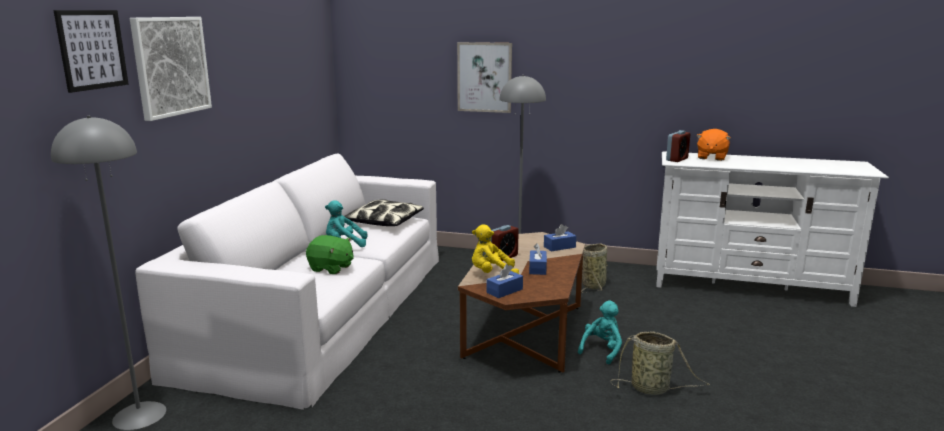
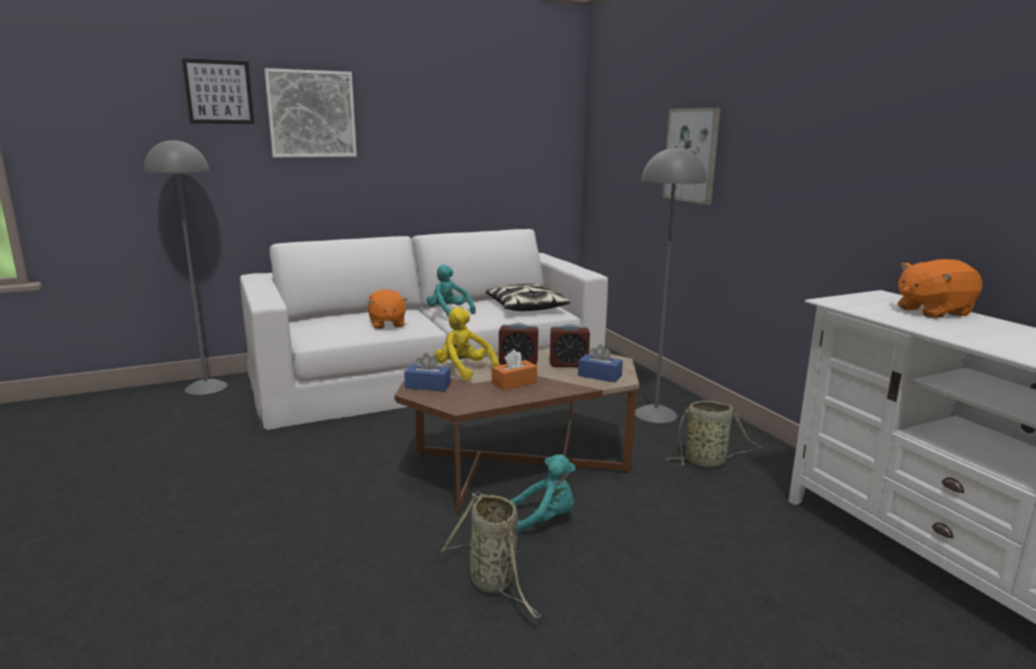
camera: 50 degrees right, 0 degrees up
green plush toy [306,235,354,274] -> orange plush toy [368,289,408,329]
blue tissue box [529,244,547,275] -> orange tissue box [492,350,537,391]
alarm clock [666,130,690,162] -> alarm clock moved to [550,324,590,367]

